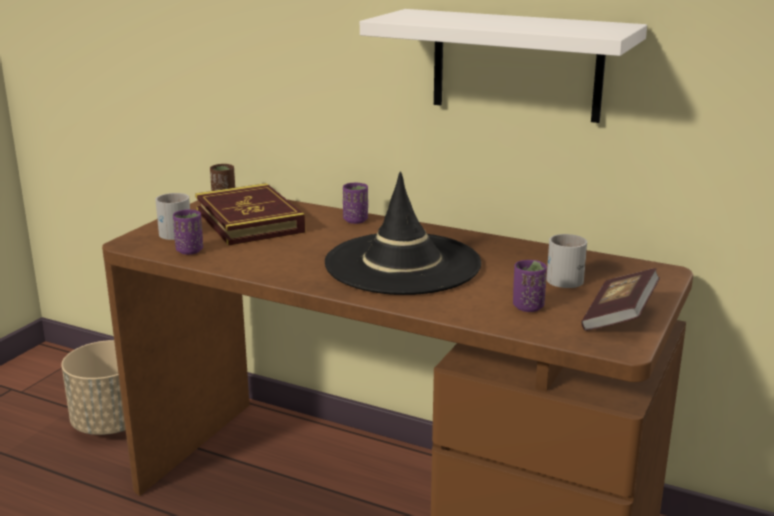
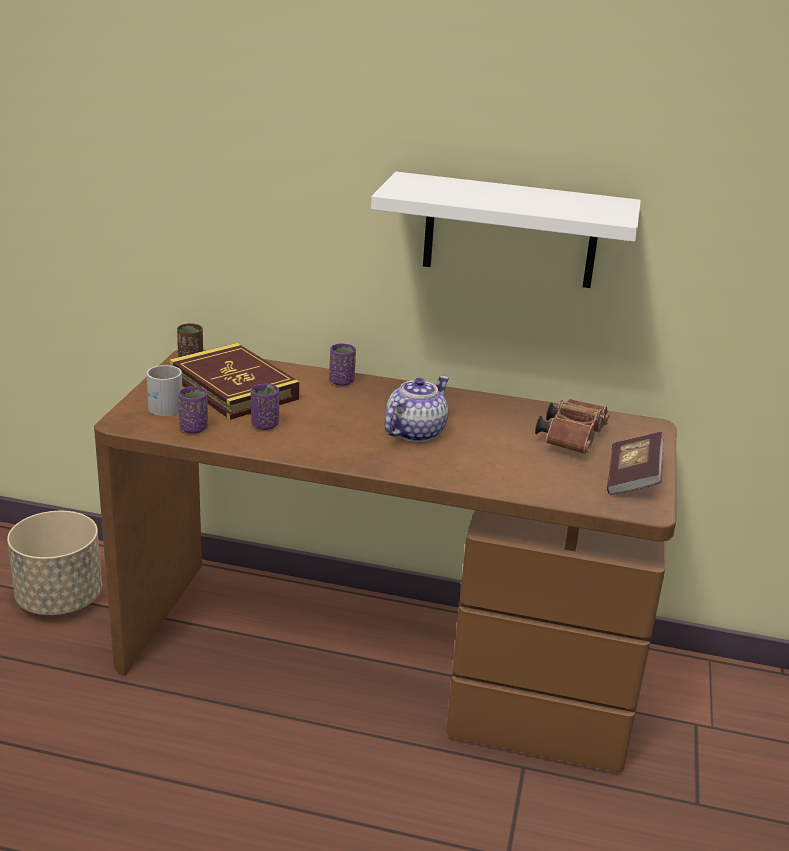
camera: 15 degrees left, 5 degrees up
black hat [325,172,481,295] -> teapot [384,376,449,442]
purple cup [513,260,547,312] -> purple cup moved to [251,384,279,430]
white mug [546,234,587,288] -> brown binoculars [535,399,610,454]

